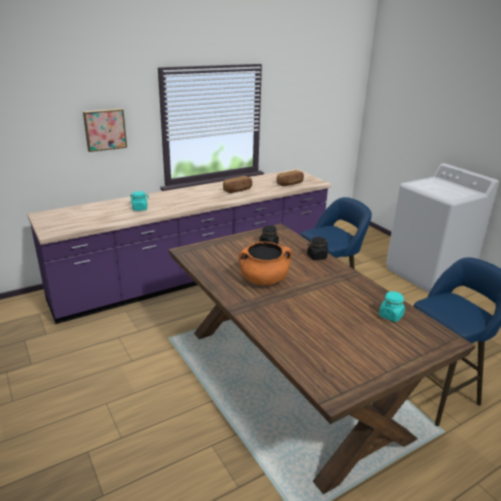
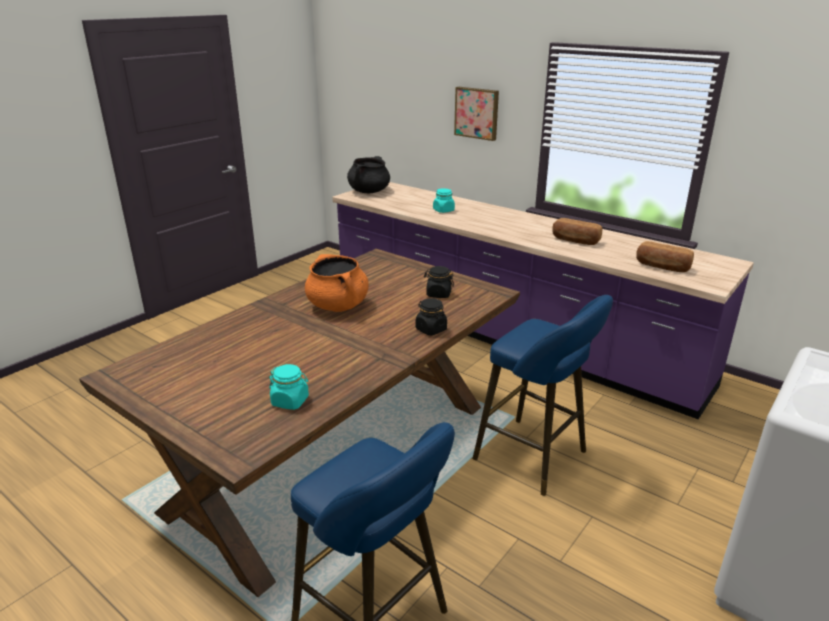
camera: 70 degrees right, 0 degrees up
none -> black cooking pot [347,156,390,193]

